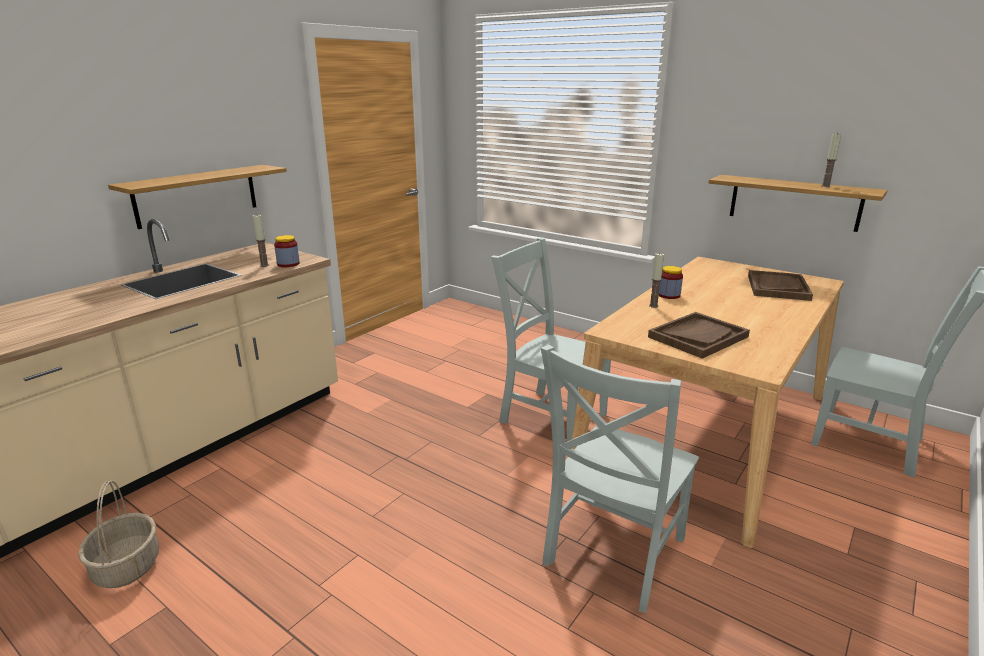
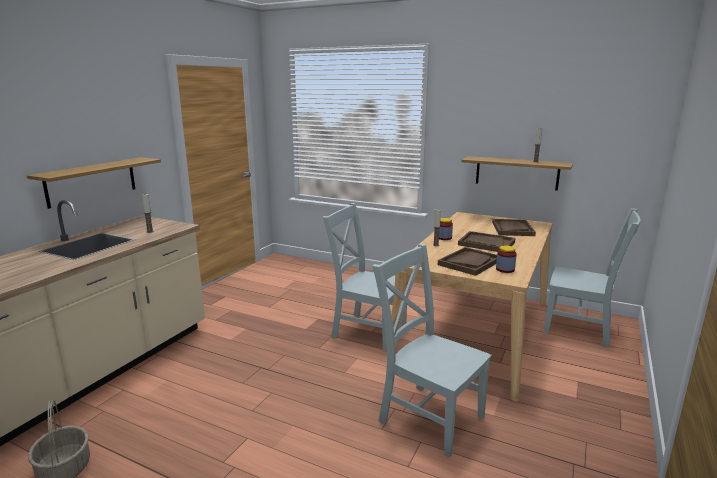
camera: 10 degrees left, 5 degrees down
jar [274,235,300,267] -> jar moved to [496,245,517,273]
grey chair [541,345,699,613] -> grey chair turned 105 degrees clockwise [373,243,492,458]
none -> brown tray [458,231,516,252]

